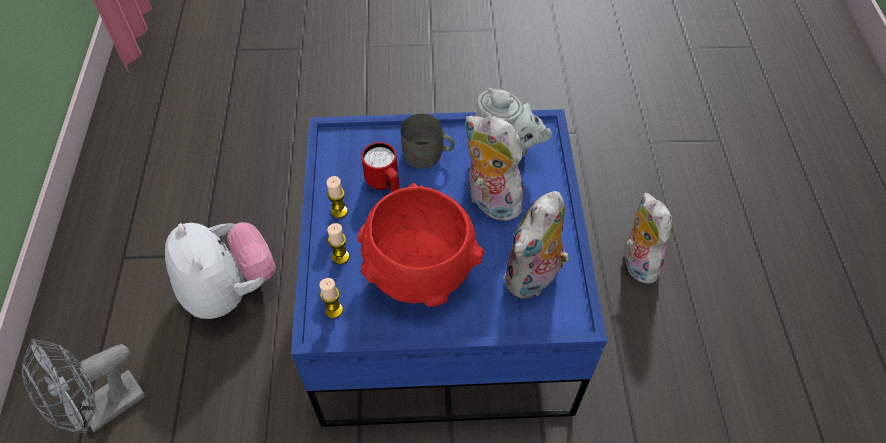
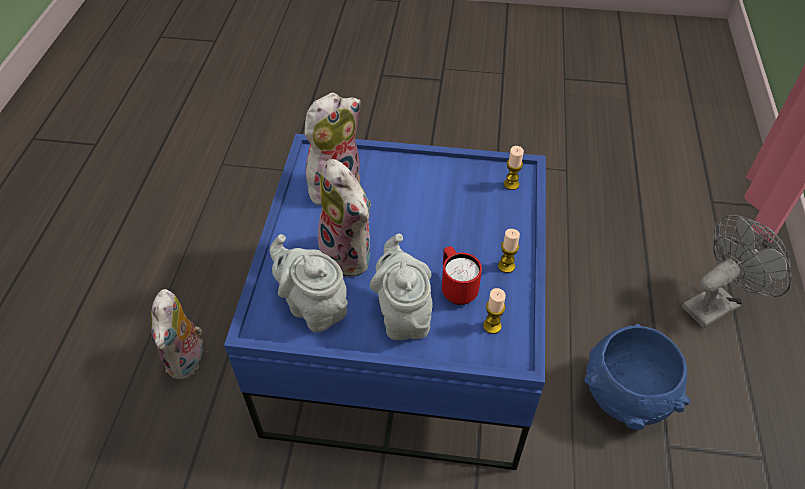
camera: 170 degrees left, 5 degrees down
plush toy [165,222,276,319] -> blue bowl [584,324,690,430]
candle [327,223,349,264] -> candle moved to [483,288,506,334]
red bowl [358,183,484,307] -> none
grey mug [401,114,455,169] -> grey teapot [370,234,433,340]

